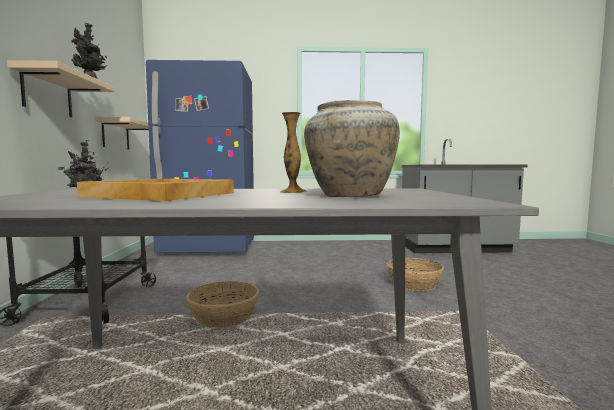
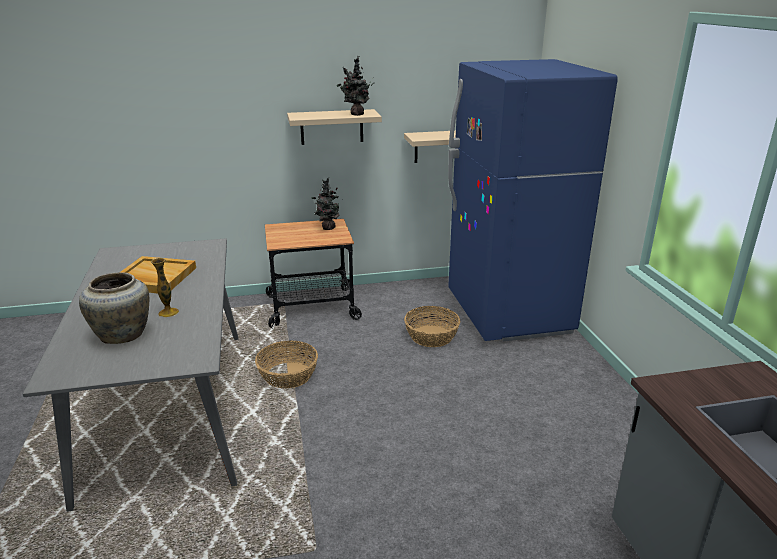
camera: 80 degrees right, 20 degrees up
basket [387,258,444,291] -> basket moved to [404,306,460,347]

